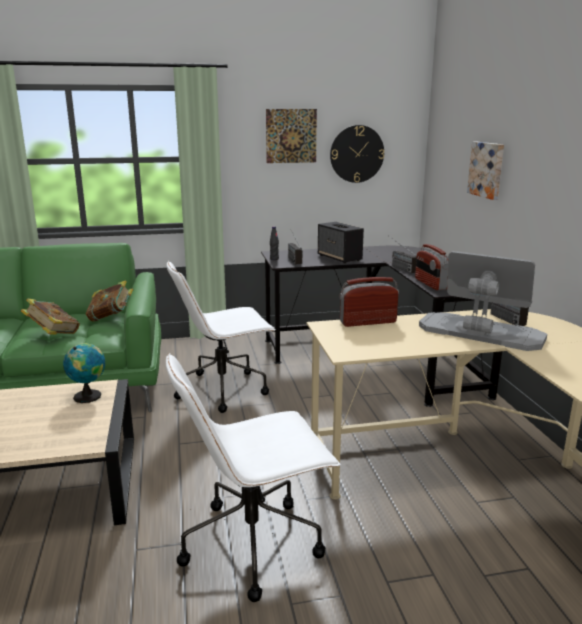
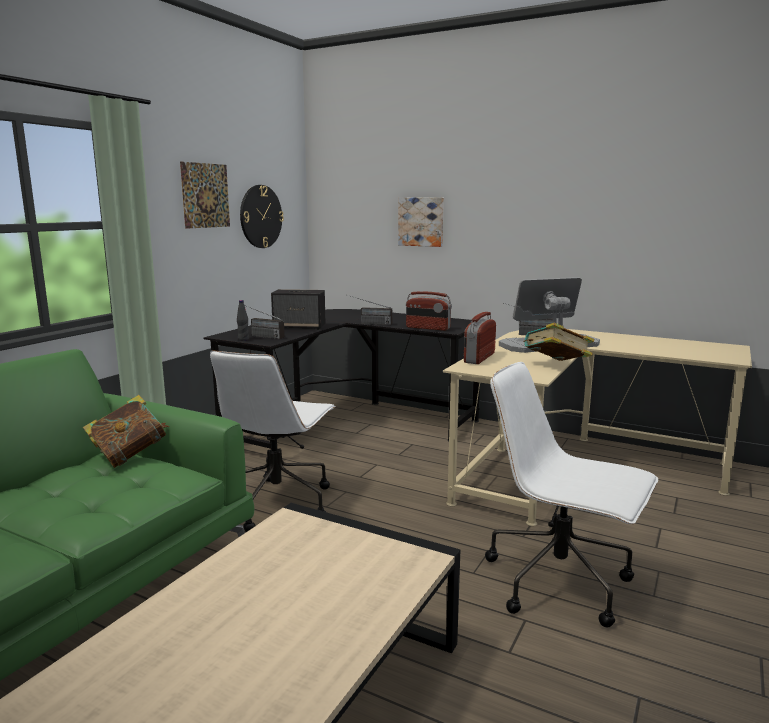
camera: 50 degrees left, 5 degrees down
book [21,299,80,335] -> book moved to [523,322,594,361]
globe [63,343,105,403] -> none
white office chair [166,353,340,602] -> white office chair turned 105 degrees clockwise [485,362,658,627]

